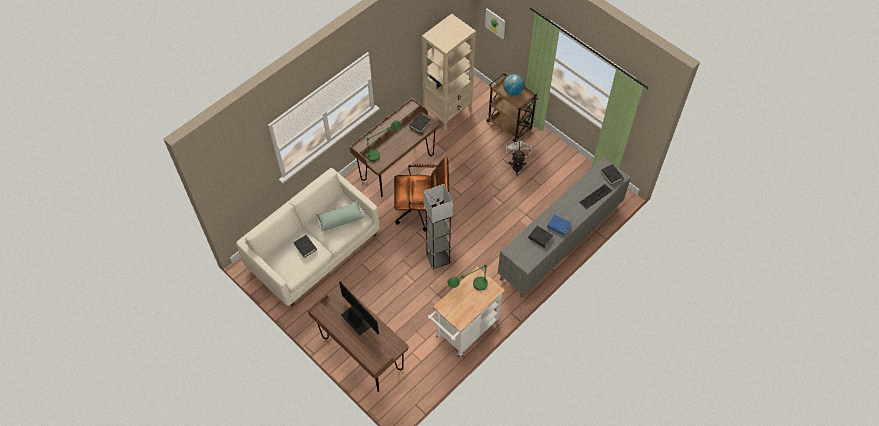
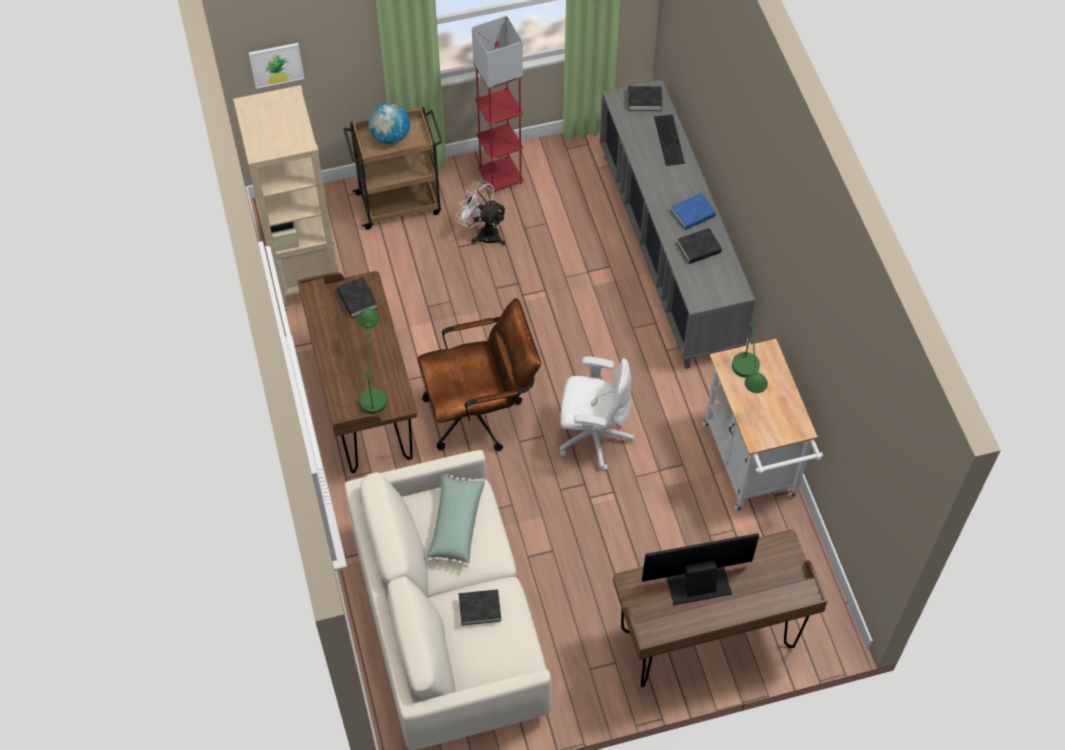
camera: 60 degrees left, 0 degrees up
brown office chair [394,157,449,231] -> brown office chair turned 45 degrees clockwise [418,298,541,451]
grey floor lamp [424,184,453,270] -> white office chair [560,356,634,471]
none -> red floor lamp [472,16,524,194]

